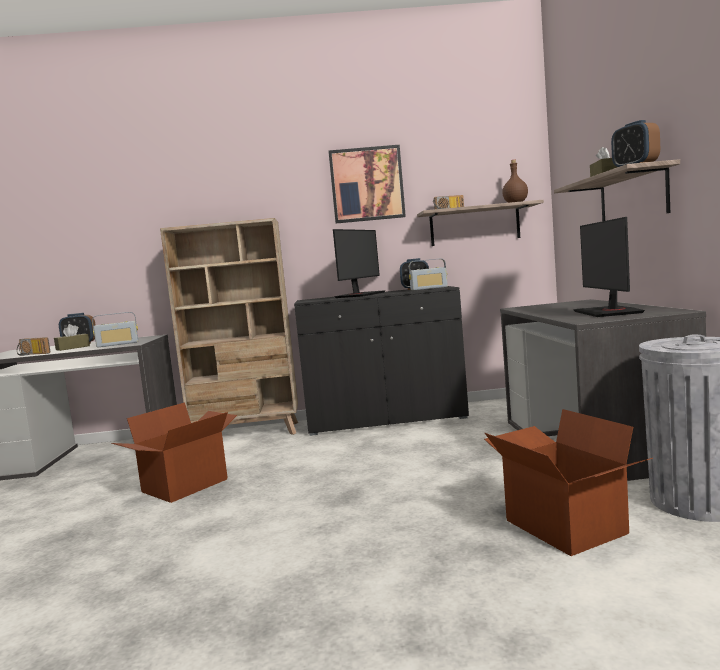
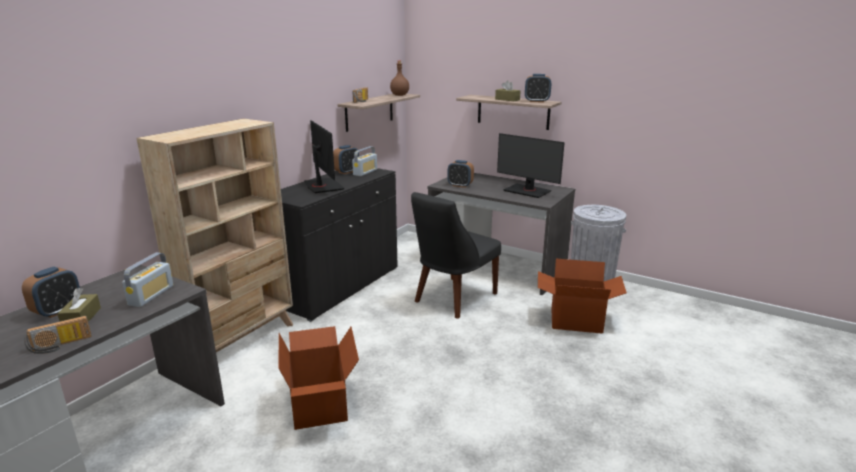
camera: 55 degrees left, 15 degrees up
picture [328,145,406,223] -> none
none -> black chair [411,192,501,319]
none -> alarm clock [447,160,474,188]

